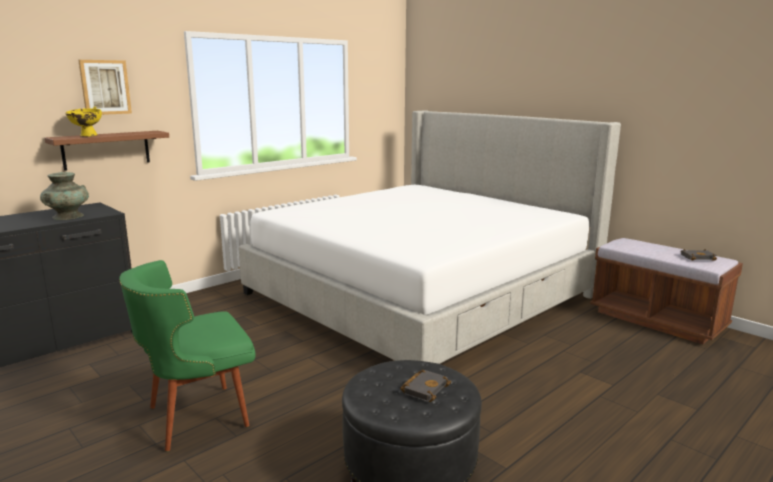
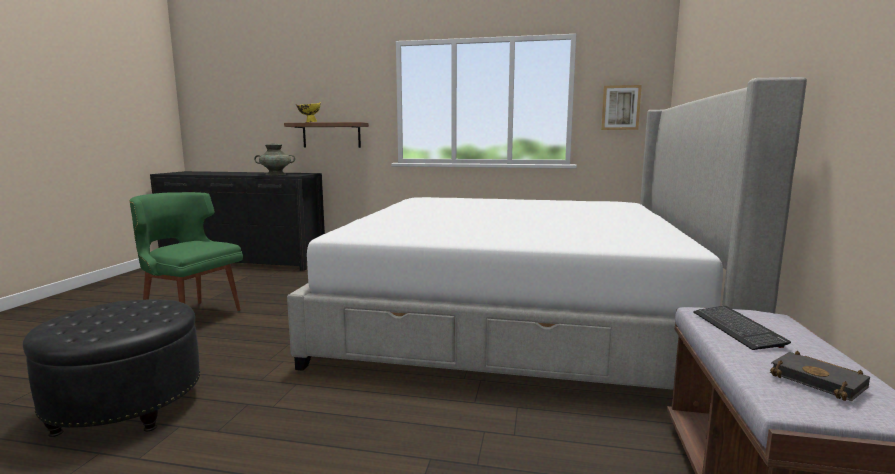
camera: 55 degrees right, 5 degrees down
picture [78,60,132,115] -> picture moved to [601,85,642,130]
black book [400,370,451,402] -> none
none -> keyboard [693,306,791,350]

